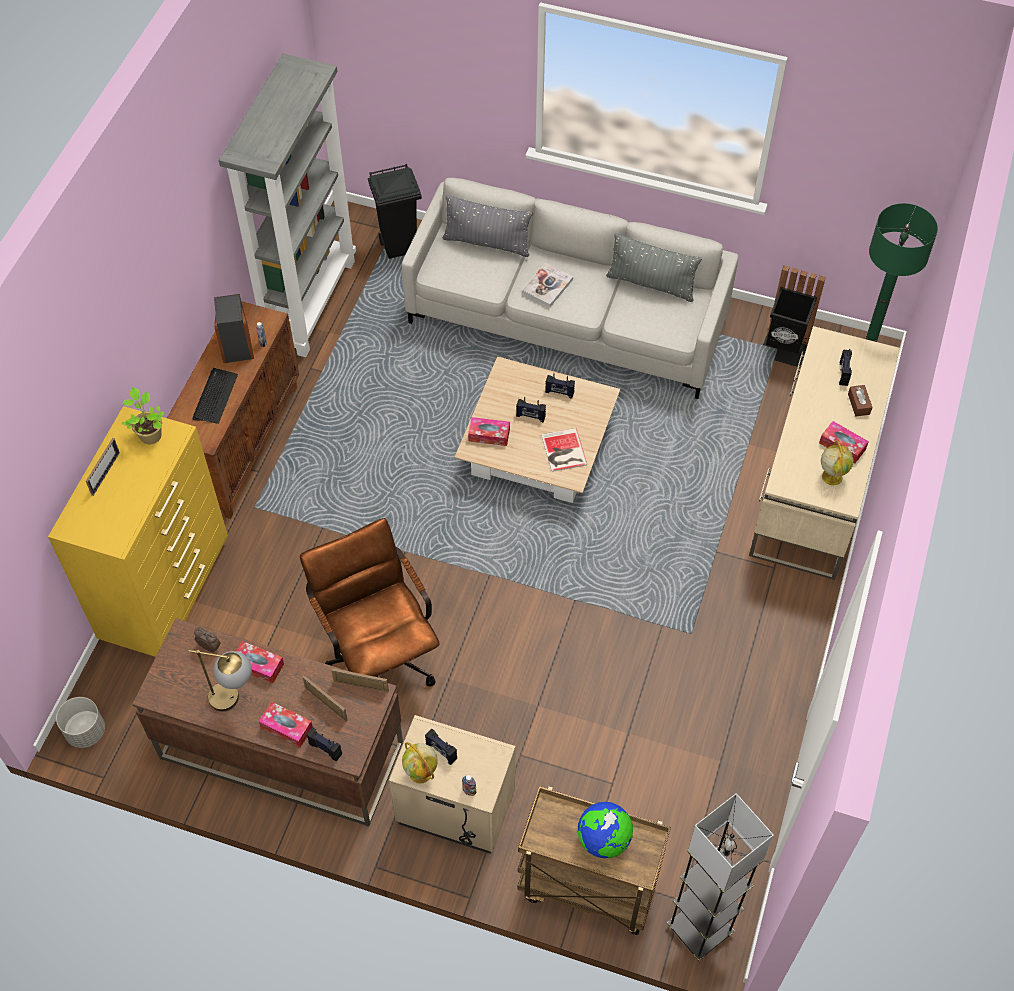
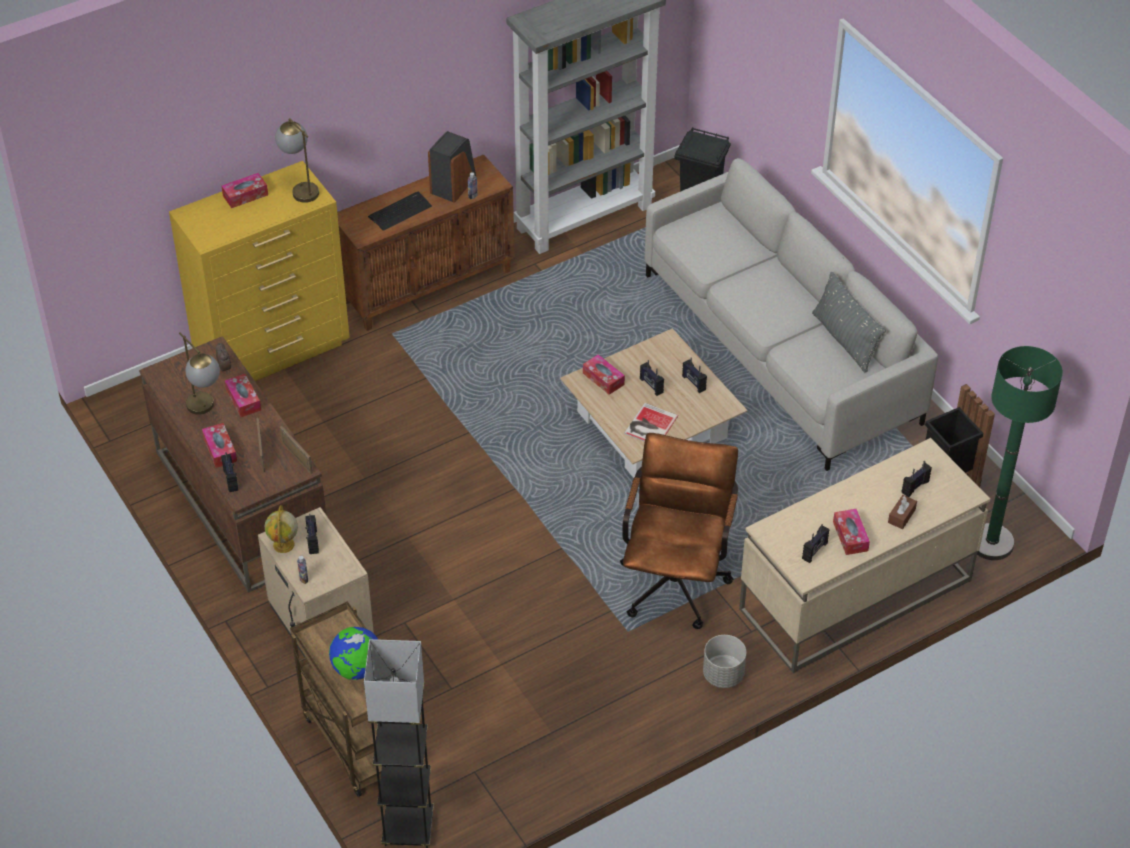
camera: 40 degrees right, 10 degrees down
grey planter [56,697,105,748] -> grey planter moved to [703,635,746,688]
picture frame [86,438,120,496] -> tissue box [222,173,268,208]
potted plant [122,387,165,444] -> table lamp [275,118,319,203]
brown office chair [300,518,440,687] -> brown office chair moved to [620,433,738,629]
grey pillow [442,195,533,257] -> none
book [522,263,573,307] -> none
globe [821,441,853,485] -> radio [802,524,829,563]

